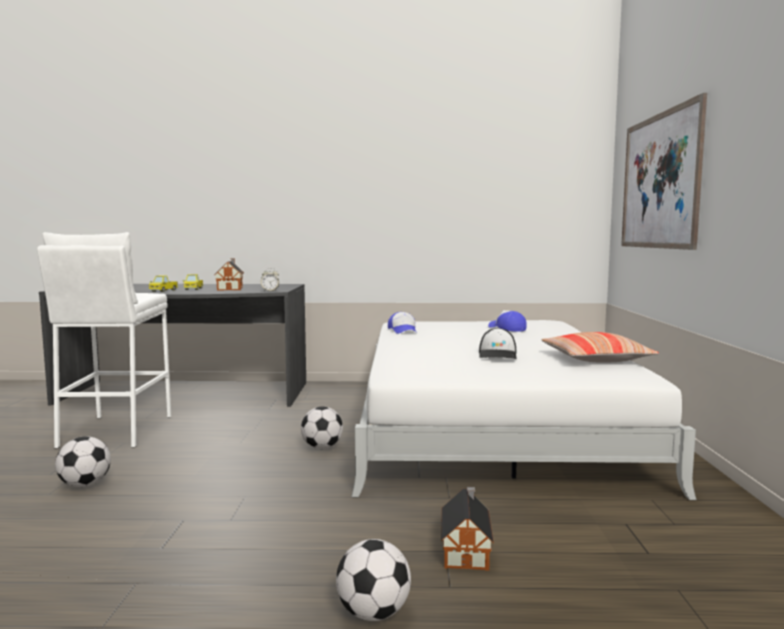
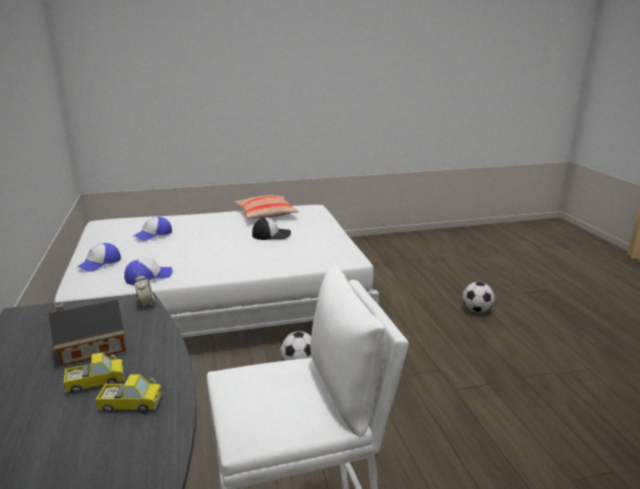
camera: 105 degrees left, 15 degrees up
football [55,436,111,487] -> none
toy house [441,487,494,571] -> none
picture [621,93,707,250] -> none
none -> cap [77,243,121,272]

